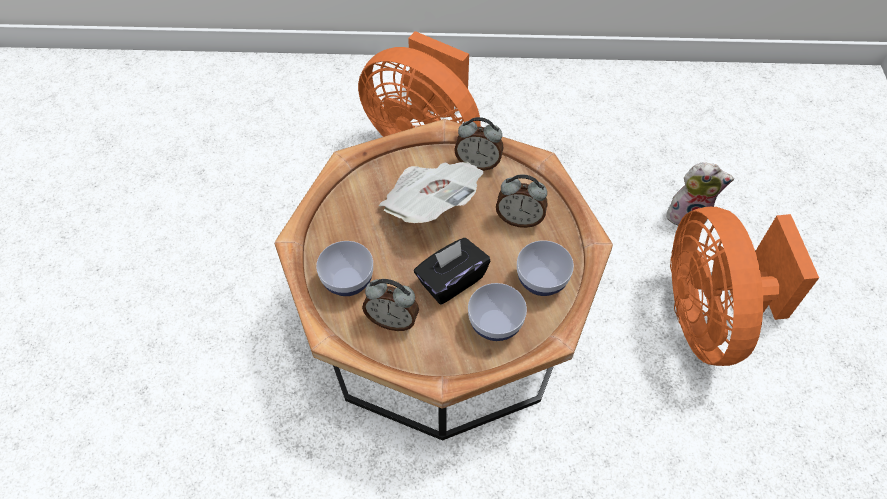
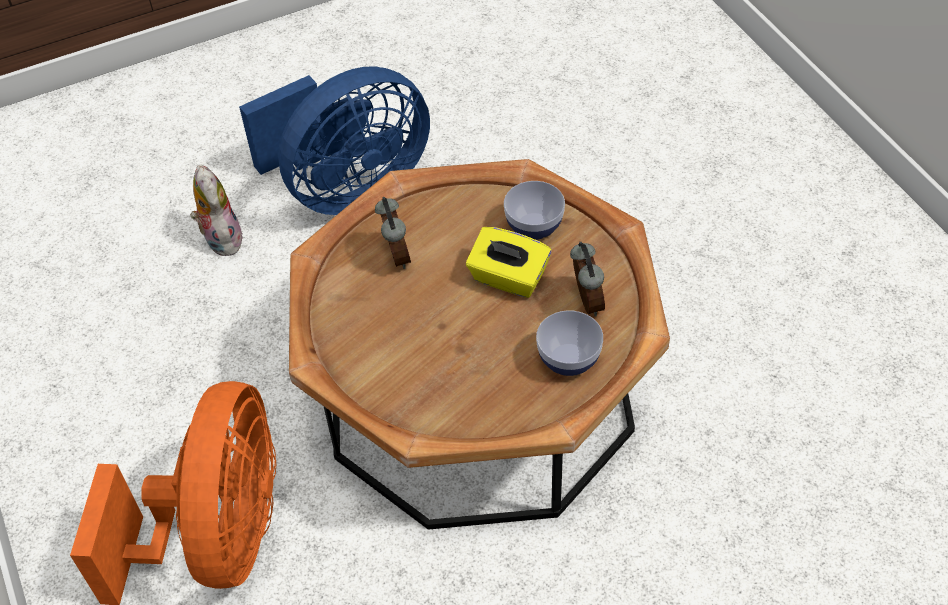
camera: 115 degrees left, 5 degrees down
newspaper [379,162,483,223] -> none
black tissue box [414,238,490,305] -> yellow tissue box [466,227,551,298]
alarm clock [454,117,503,171] -> none
bowl [517,241,574,296] -> none
orange fan [670,207,819,366] -> blue fan [239,66,430,215]

